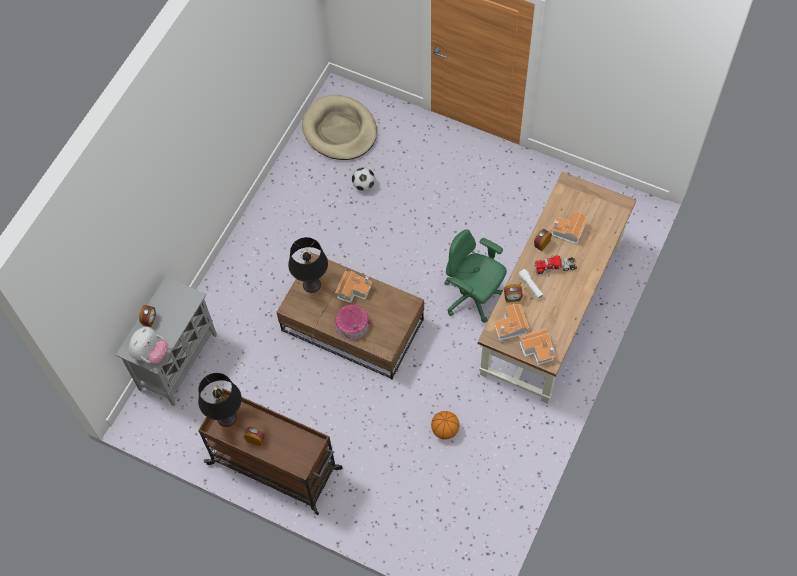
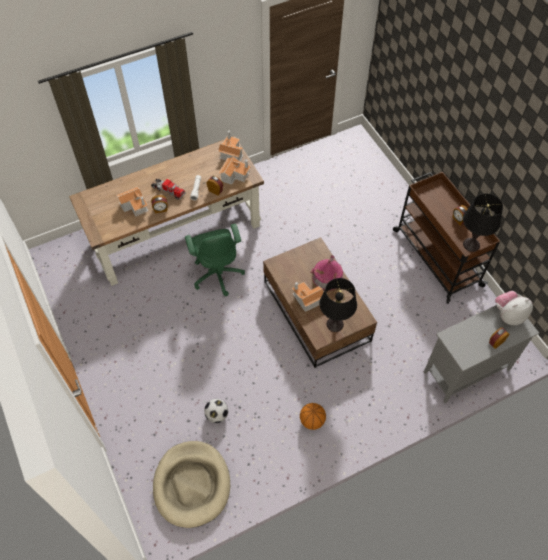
camera: 145 degrees left, 5 degrees down
basketball [431,411,459,439] -> basketball moved to [300,403,326,430]

